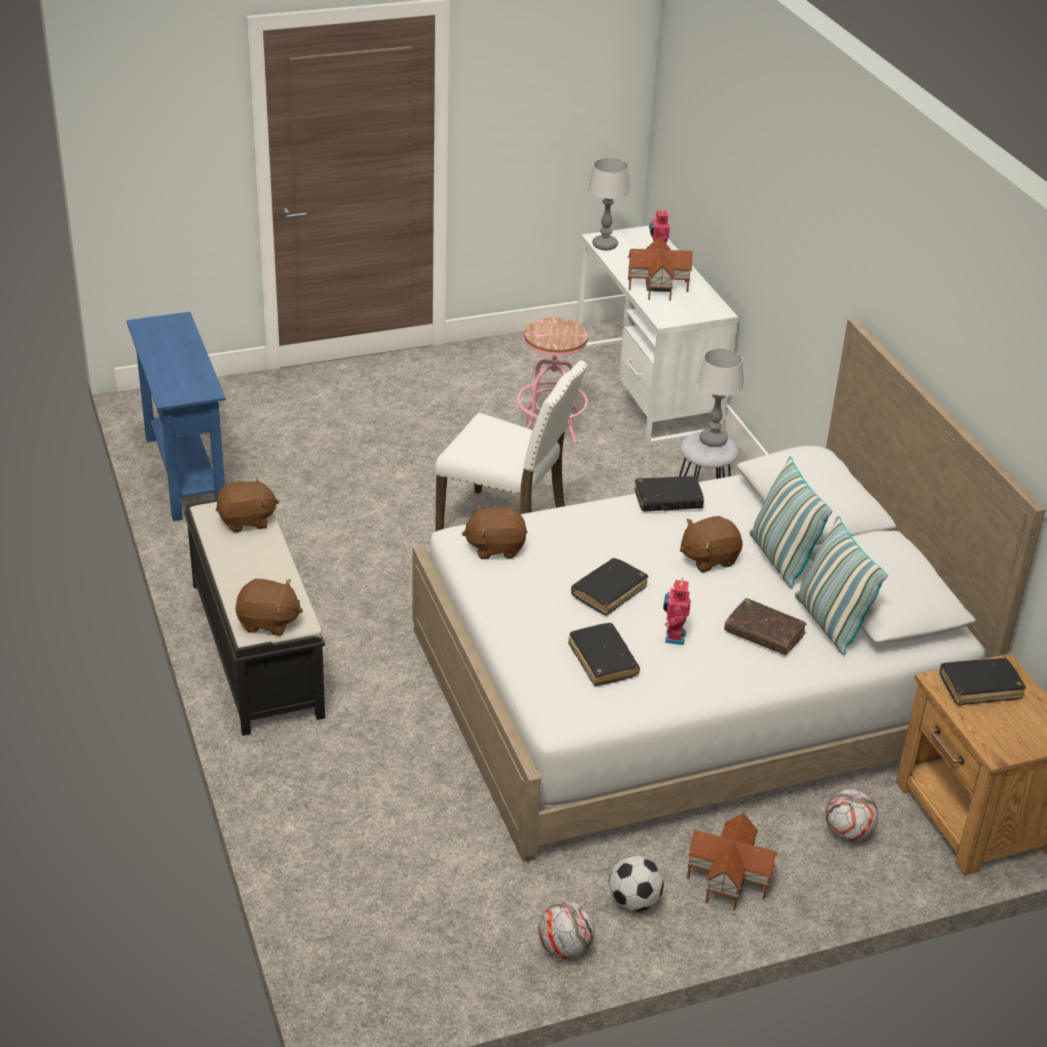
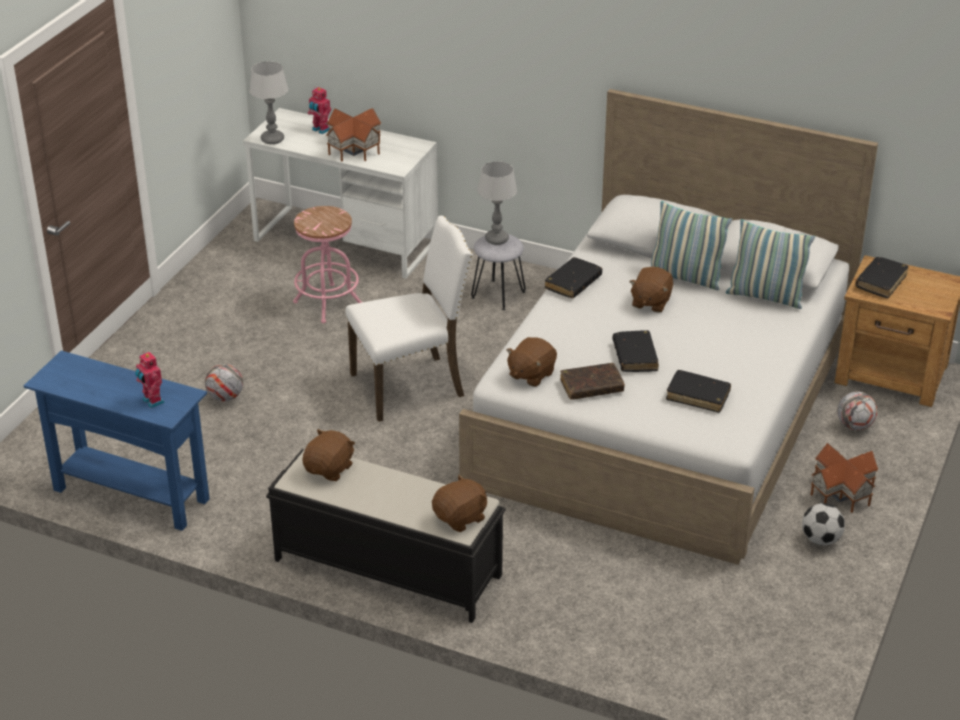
camera: 45 degrees left, 0 degrees up
football [538,901,595,959] -> football moved to [205,363,243,401]
toy robot [663,578,691,645] -> toy robot moved to [135,351,165,408]
brown book [724,598,806,655] -> brown book moved to [560,363,625,400]

